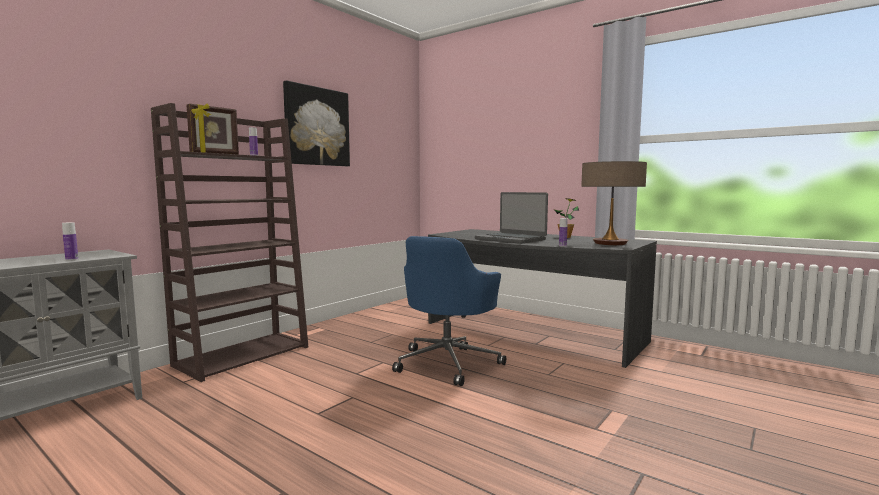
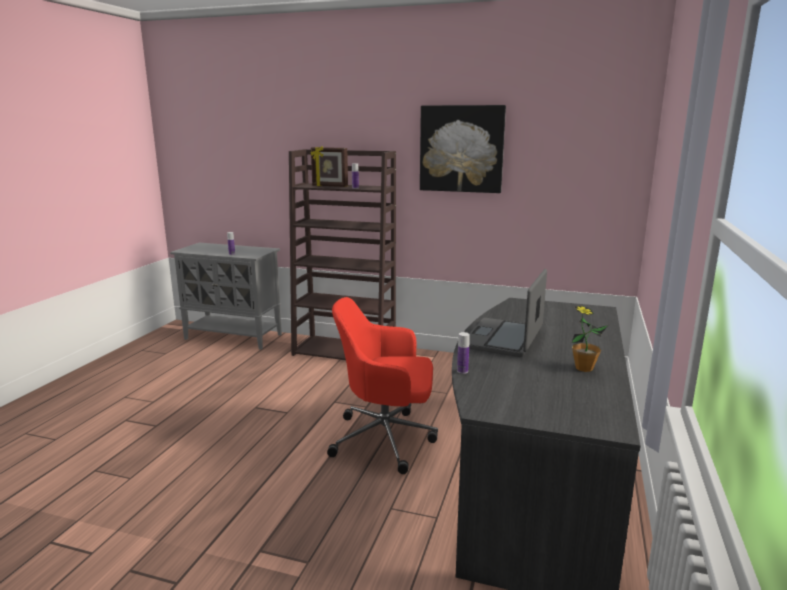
camera: 70 degrees right, 10 degrees up
blue office chair [392,236,506,386] -> red office chair [327,297,438,474]
table lamp [581,161,647,245] -> none

